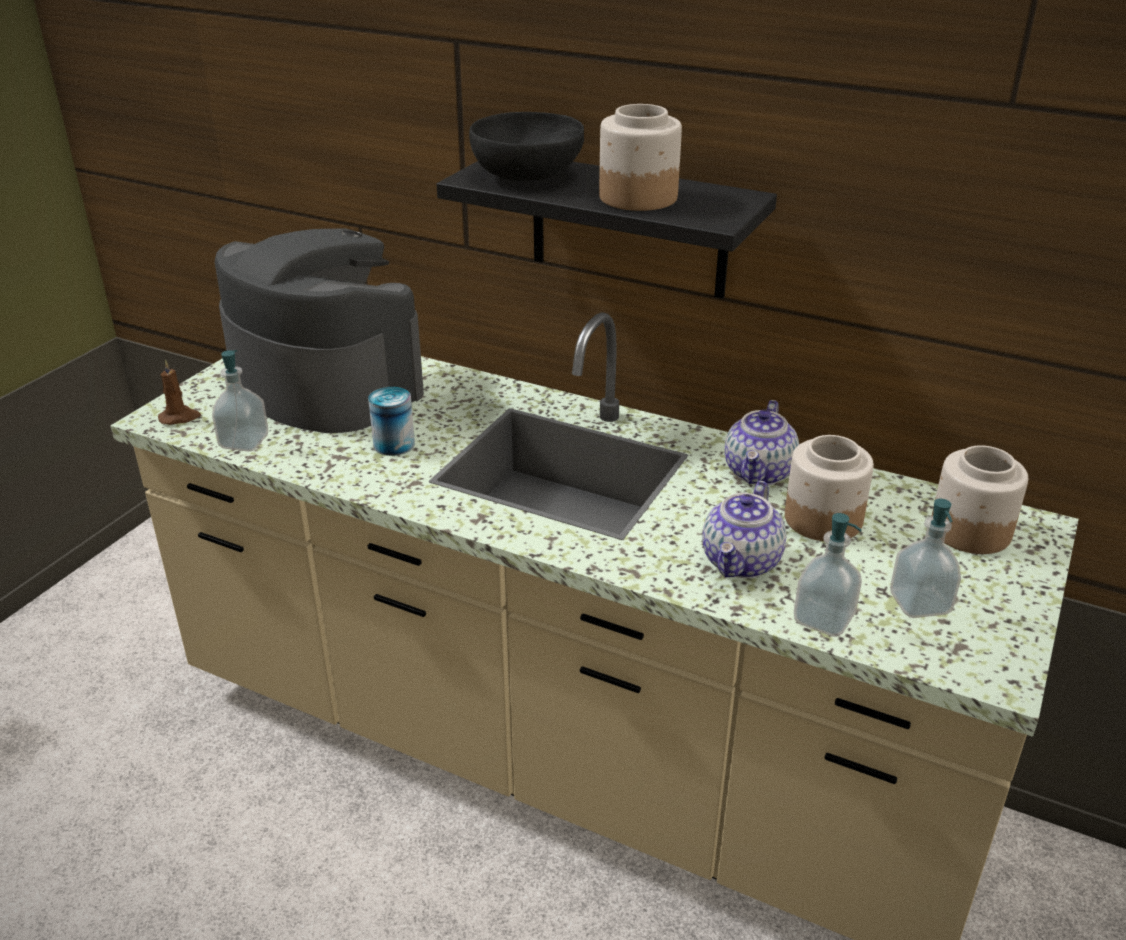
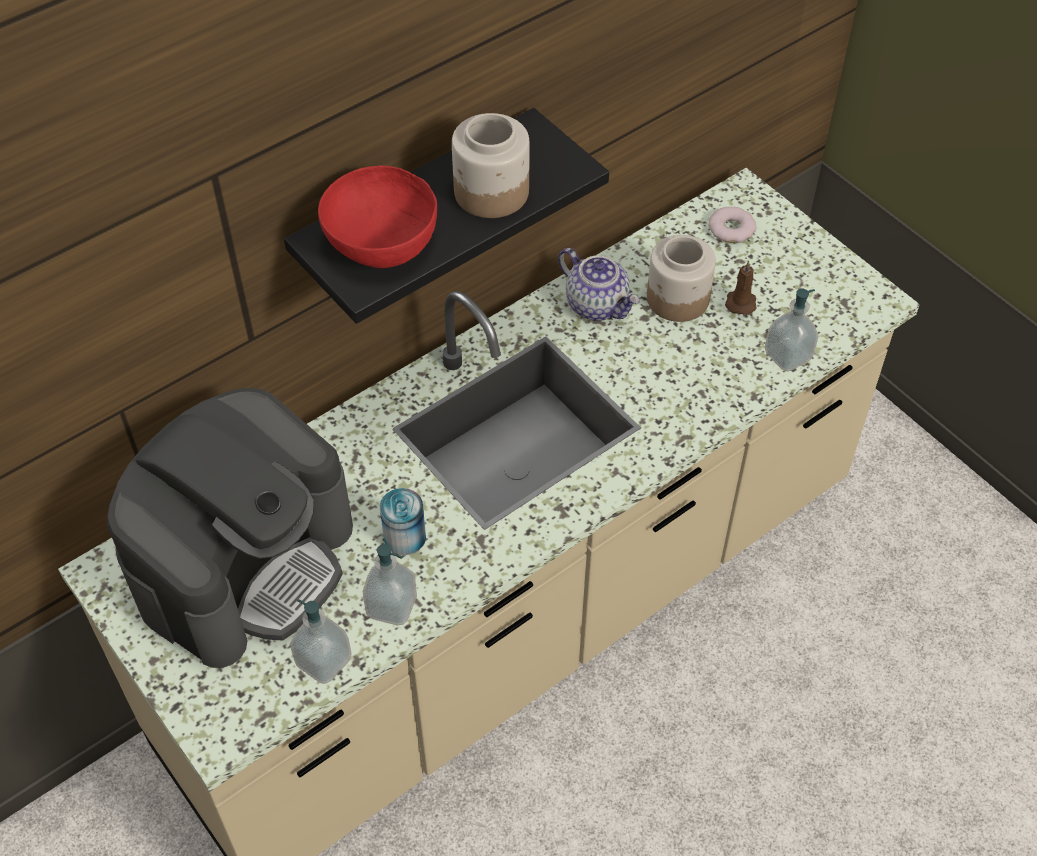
camera: 65 degrees left, 20 degrees up
brown candle [158,359,201,425] -> brown candle moved to [725,261,756,315]
coffee machine [215,228,424,433] -> coffee machine turned 150 degrees clockwise [107,388,353,668]
black bowl [469,112,584,181] -> red bowl [318,165,437,268]
teapot [702,481,786,578] -> none
soap dispenser [890,499,961,618] -> soap dispenser moved to [363,544,417,626]
jar [932,445,1028,554] -> donut [708,207,757,243]

